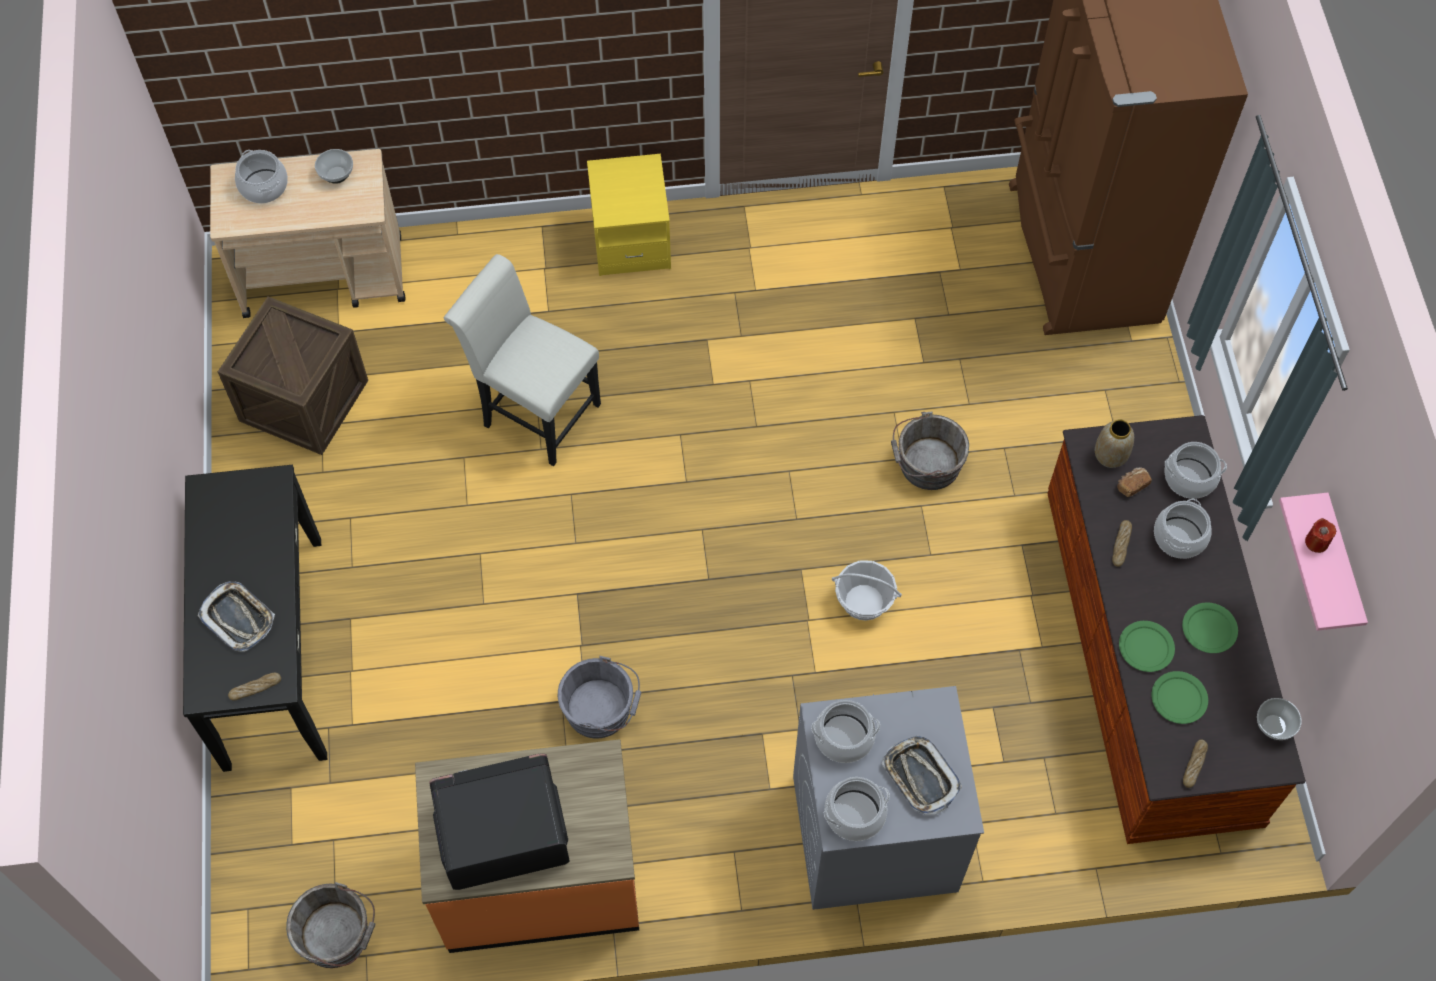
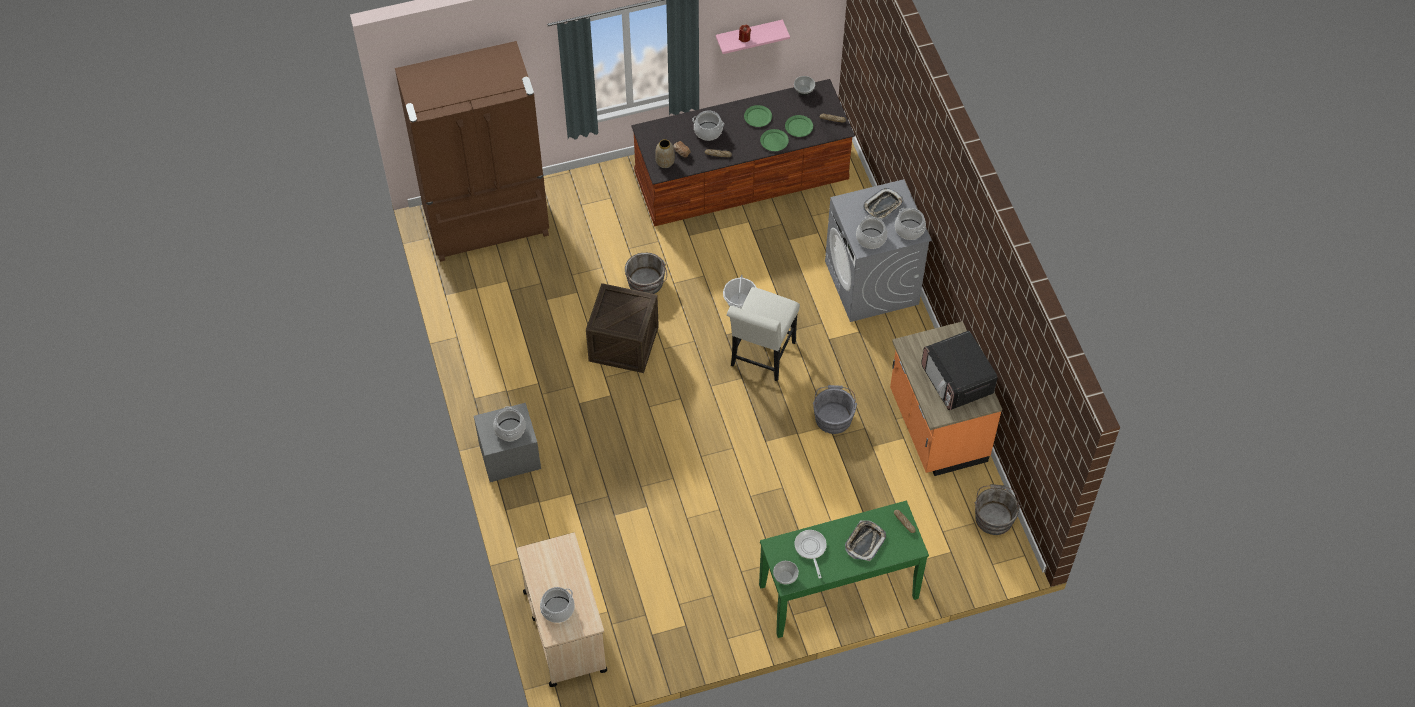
camera: 100 degrees left, 5 degrees down
black console table [183,465,327,772] -> green console table [759,501,929,638]
crate [218,296,368,455] -> crate moved to [586,283,659,373]
bowl [315,149,353,184] -> bowl moved to [773,561,799,585]
white chair [444,254,601,466] -> white chair moved to [727,287,800,381]
yellow nightstand [587,154,671,276] -> grey nightstand [474,403,541,482]
cooking pot [1165,442,1227,499] -> cooking pot moved to [493,406,526,441]
none -> frying pan [794,530,827,579]

